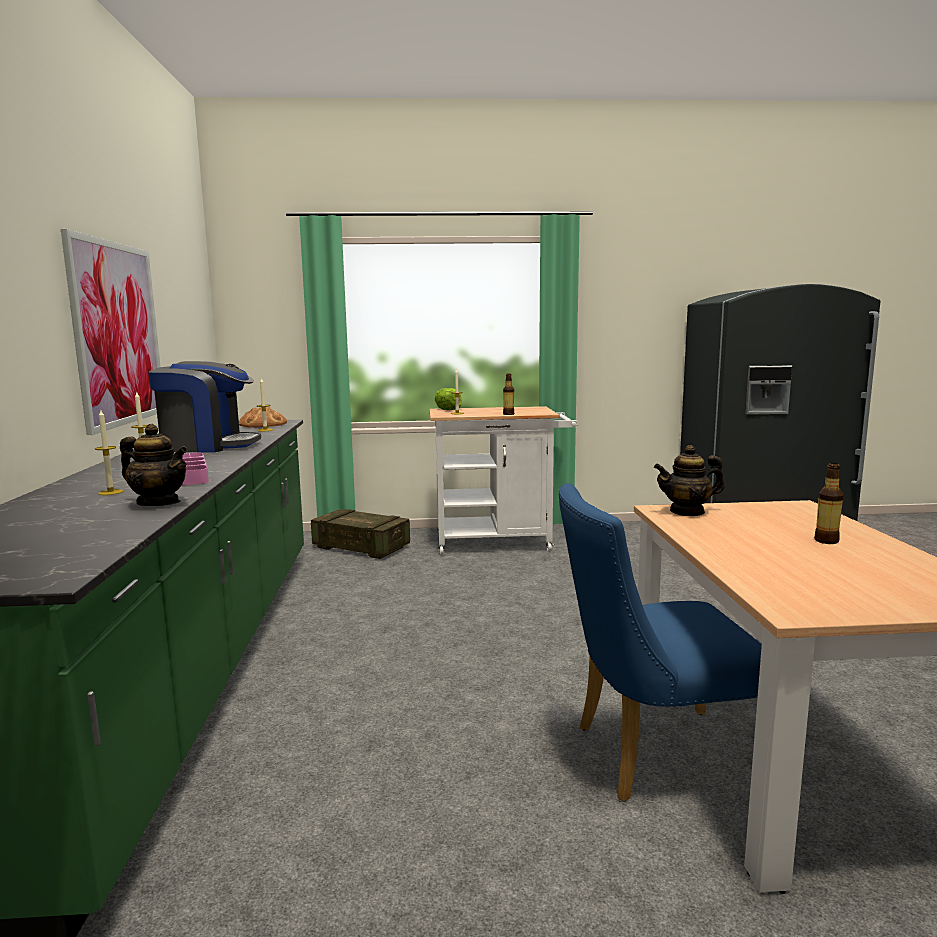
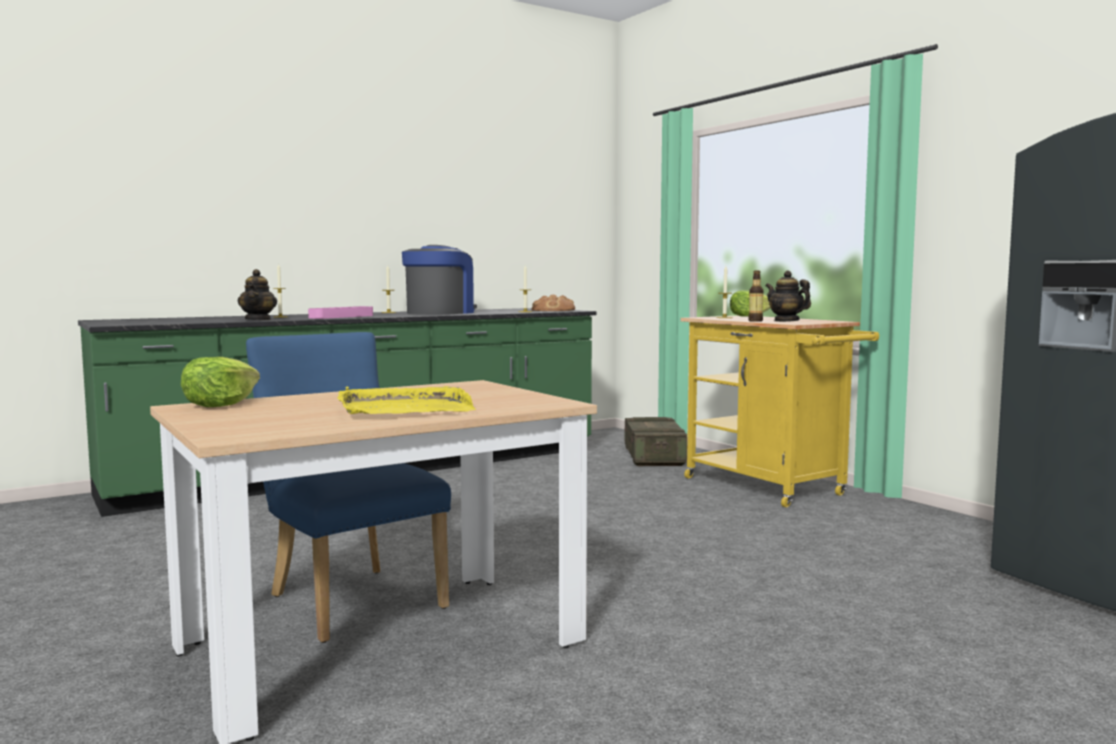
camera: 60 degrees right, 5 degrees down
picture [61,229,160,435] -> none
coffee machine [149,361,261,453] -> coffee machine turned 120 degrees counterclockwise [402,245,477,315]
white cart [430,406,578,555] -> yellow cart [681,316,879,508]
teapot [654,445,725,516] -> teapot moved to [765,271,811,322]
bottle [814,463,843,544] -> yellow tray [337,386,476,414]
none -> lettuce [181,357,260,407]

